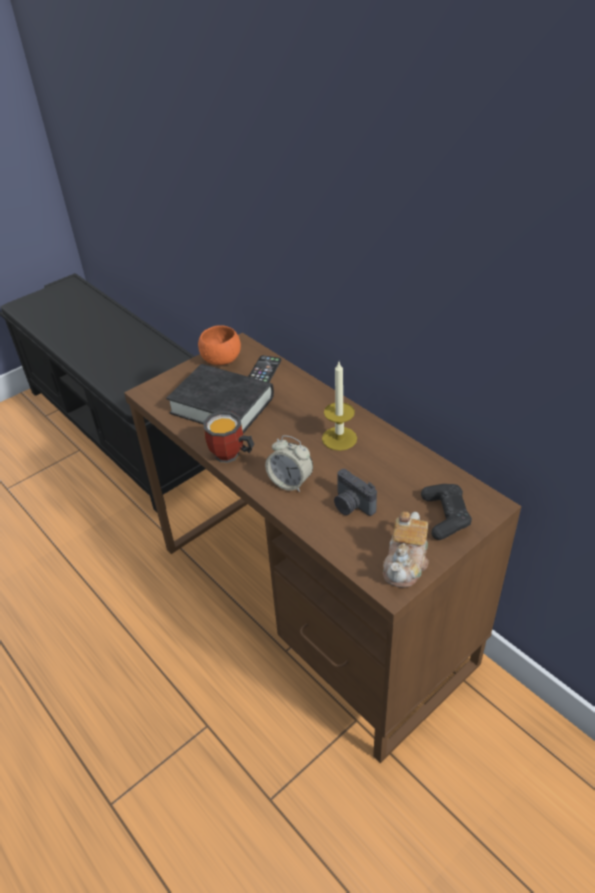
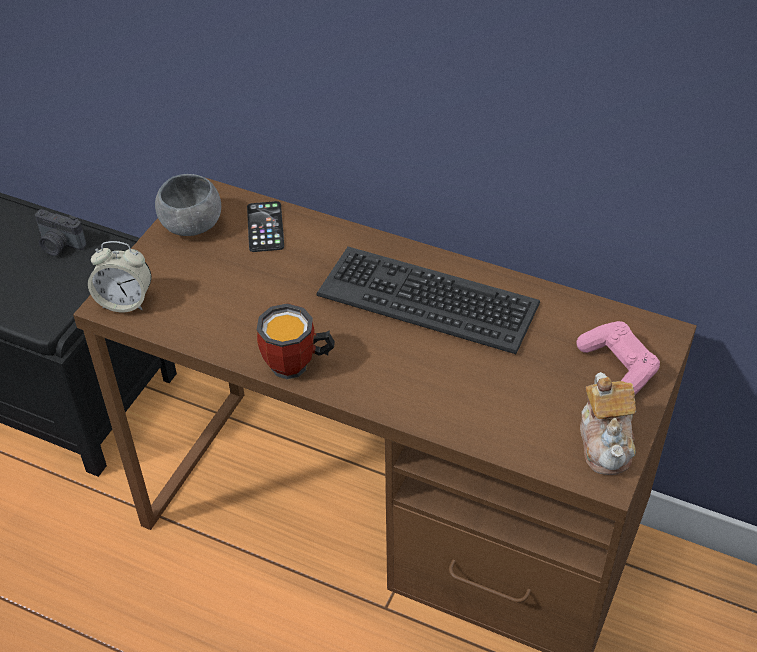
camera: 25 degrees left, 5 degrees up
black book [166,364,274,434] -> none
orange bowl [198,325,241,365] -> grey bowl [155,174,221,236]
alarm clock [265,435,313,492] -> alarm clock moved to [88,241,151,312]
candle [322,362,357,451] -> keyboard [316,247,540,354]
camera [334,469,377,516] -> camera moved to [35,209,87,256]
black game controller [421,484,472,540] -> pink game controller [576,321,660,395]

